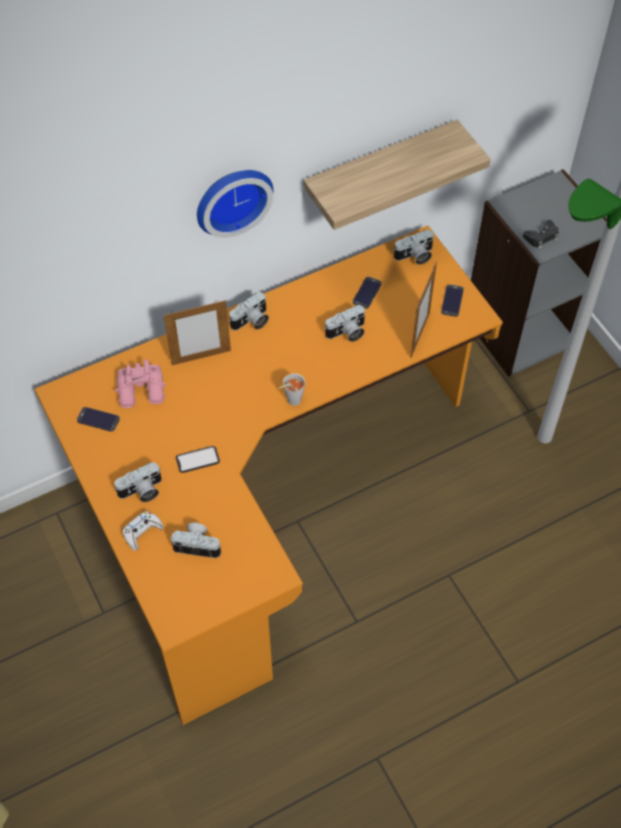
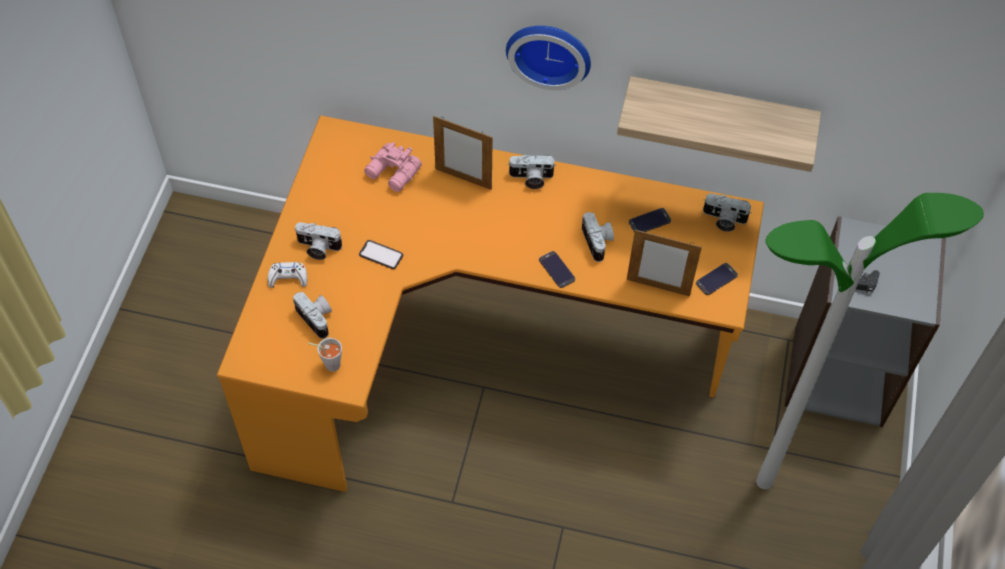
camera: 40 degrees right, 0 degrees up
phone [77,407,120,432] -> phone moved to [539,251,575,288]
grey cup [279,373,305,406] -> grey cup moved to [308,338,342,372]
camera [325,305,365,342] -> camera turned 120 degrees counterclockwise [582,212,614,262]
picture frame [410,262,437,358] -> picture frame turned 45 degrees clockwise [627,230,702,296]

